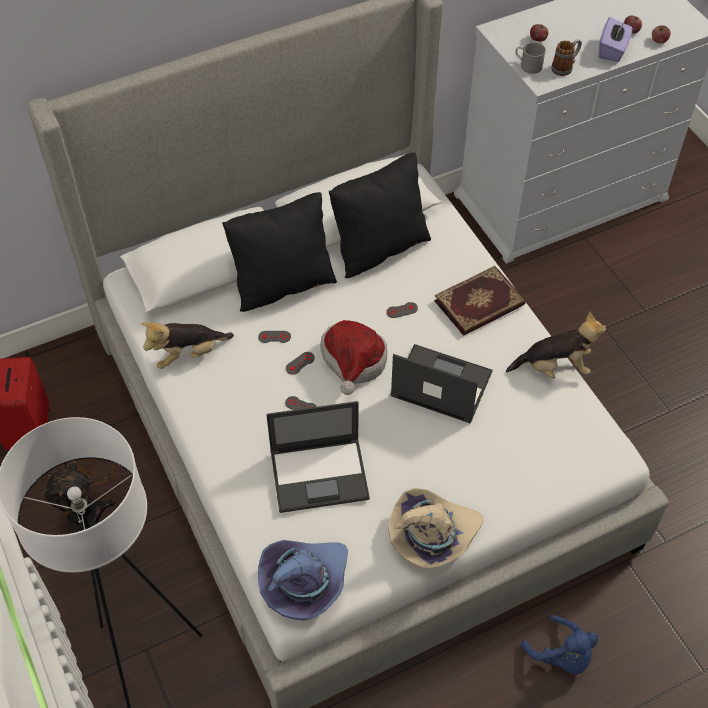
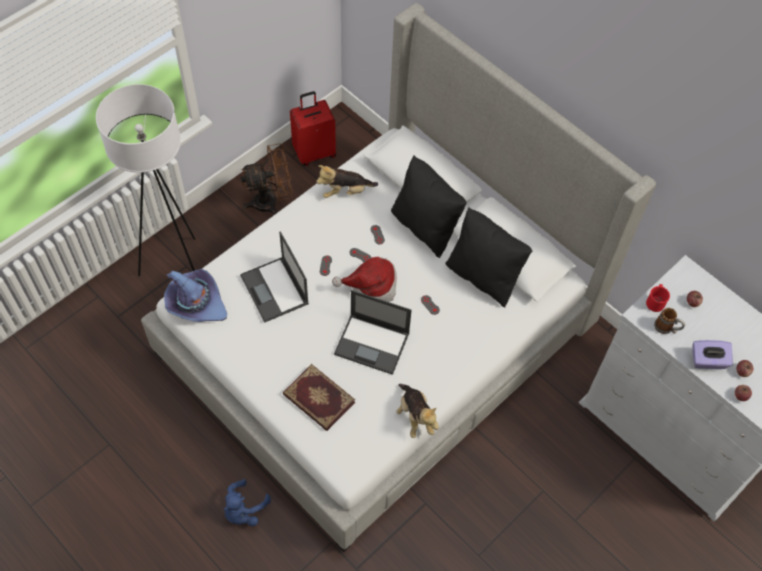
camera: 70 degrees right, 5 degrees up
plush toy [141,322,234,369] -> plush toy turned 60 degrees counterclockwise [316,165,378,198]
beige hat [388,489,484,568] -> none
laptop [391,344,493,423] -> laptop turned 105 degrees clockwise [334,290,412,375]
book [434,266,525,336] -> book moved to [283,364,355,431]
grey mug [515,42,546,74] -> red mug [646,284,670,312]

